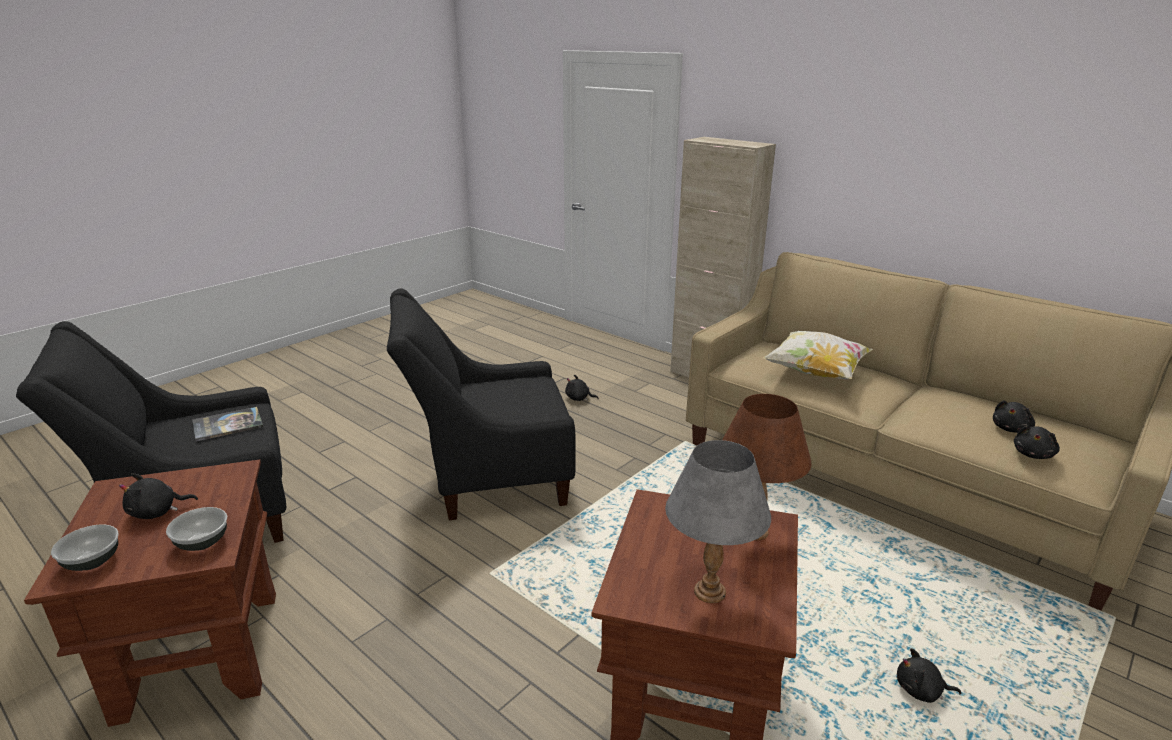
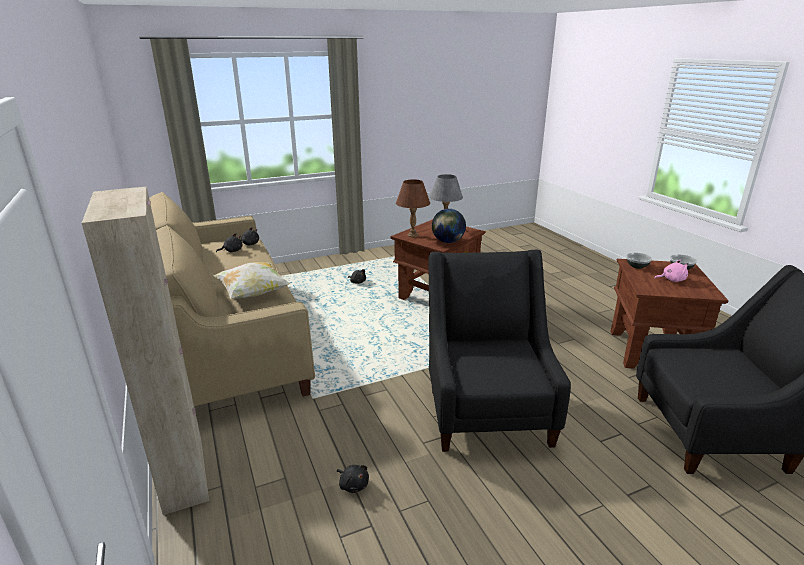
camera: 155 degrees left, 0 degrees up
black plush toy [119,473,198,519] -> pink plush toy [654,260,688,282]
book [192,407,263,442] -> none
black armchair [387,288,576,520] -> black armchair turned 105 degrees counterclockwise [428,250,571,452]
none -> globe [432,209,466,243]

